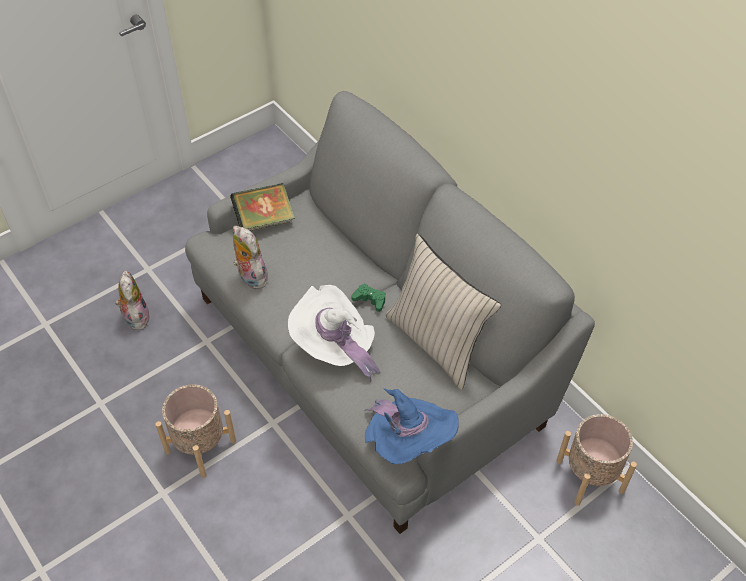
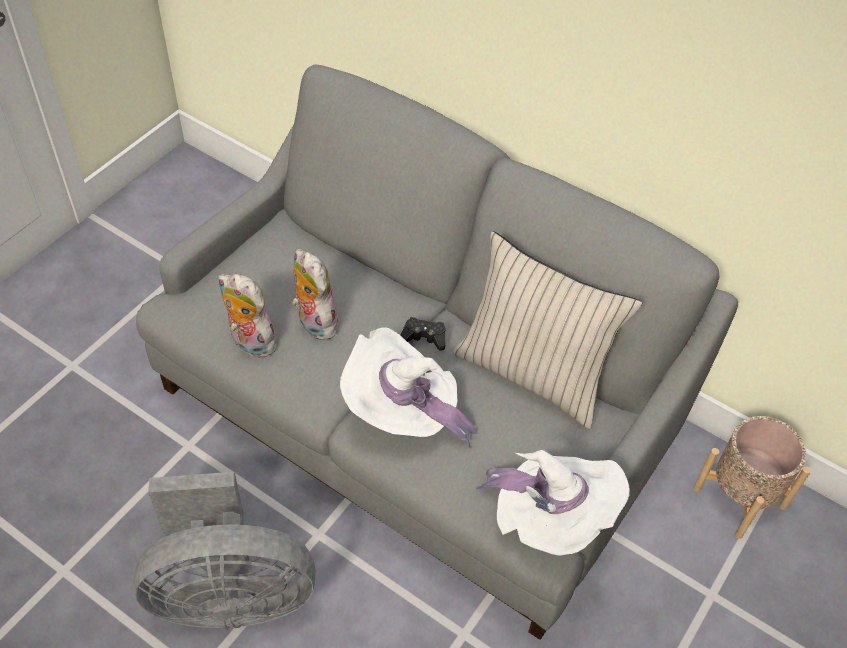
camera: 20 degrees left, 0 degrees up
plush toy [115,270,150,330] -> plush toy moved to [291,249,338,340]
beige planter [155,384,236,478] -> grey fan [133,472,316,629]
book [230,183,295,231] -> none
green game controller [351,284,385,312] -> black game controller [400,317,446,351]
blue hat [364,388,459,464] -> white hat [476,450,630,556]

